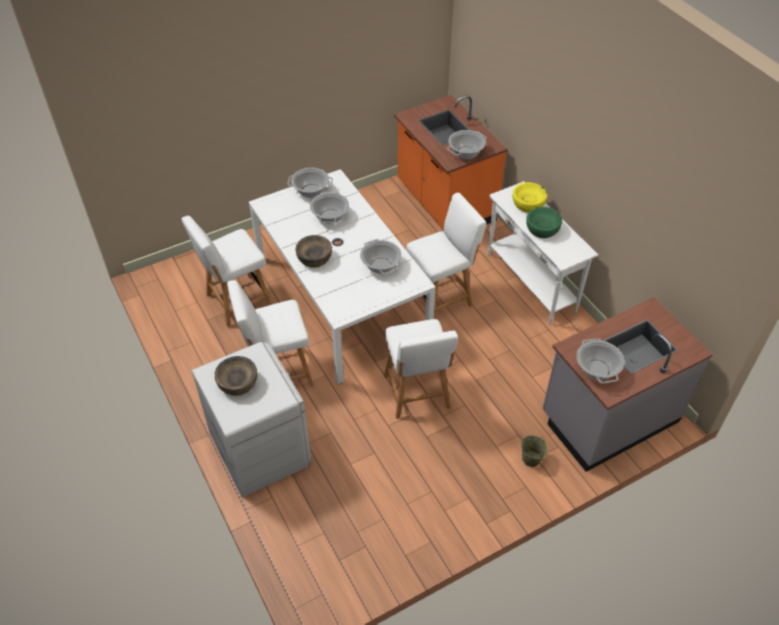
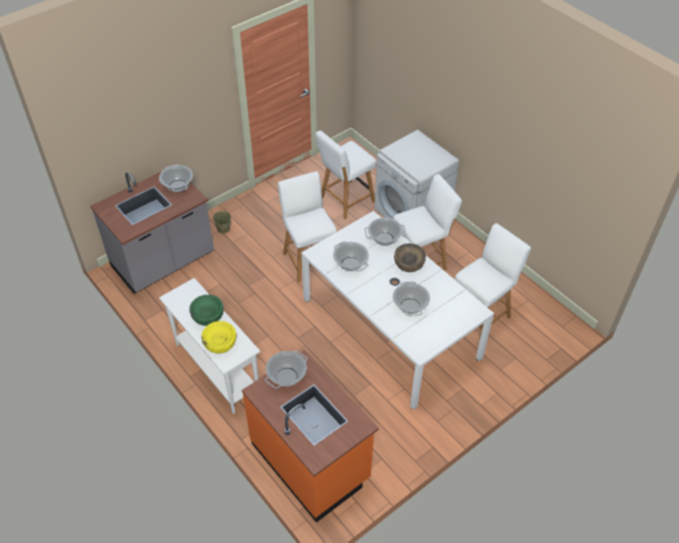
camera: 170 degrees right, 0 degrees up
brown bowl [215,356,257,396] -> none
cooking pot [288,168,333,198] -> cooking pot moved to [365,217,406,246]
white chair [406,192,487,312] -> white chair moved to [315,131,377,219]

